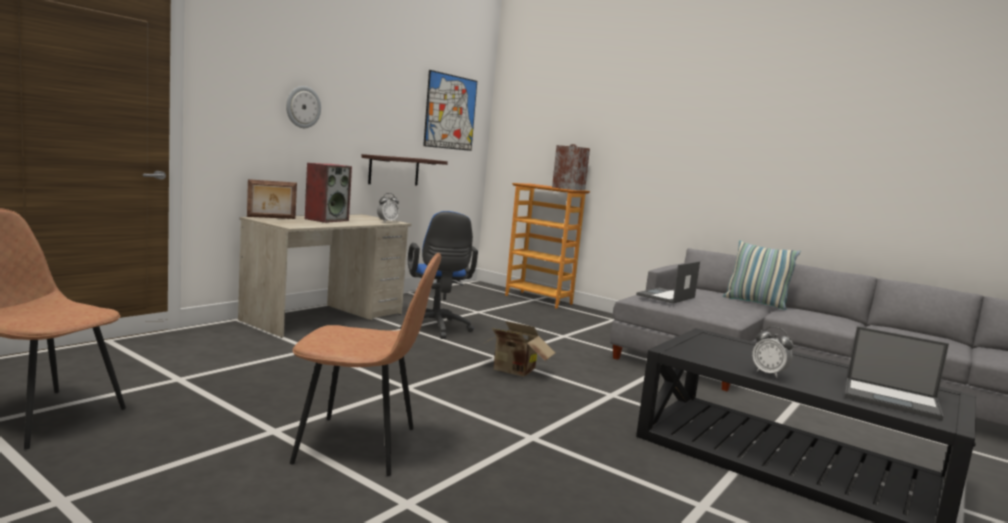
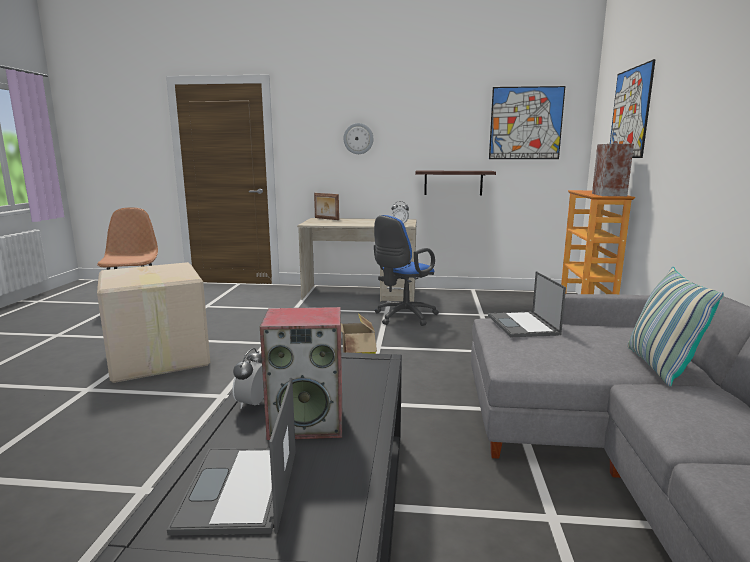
camera: 60 degrees right, 5 degrees up
brown chair [290,253,441,476] -> cardboard box [97,262,210,383]
speaker [305,163,352,223] -> speaker moved to [260,307,342,440]
laptop [636,261,700,304] -> laptop turned 105 degrees counterclockwise [488,271,566,337]
none -> picture [610,59,656,158]

